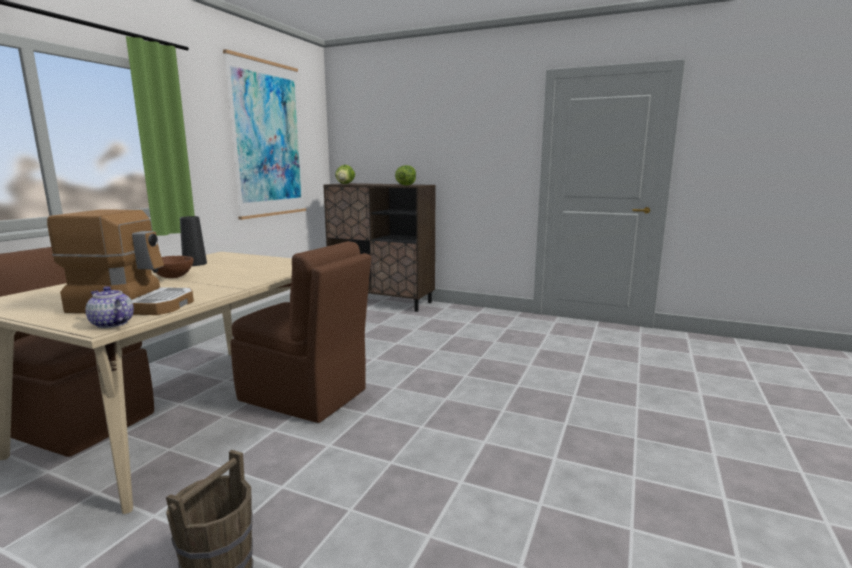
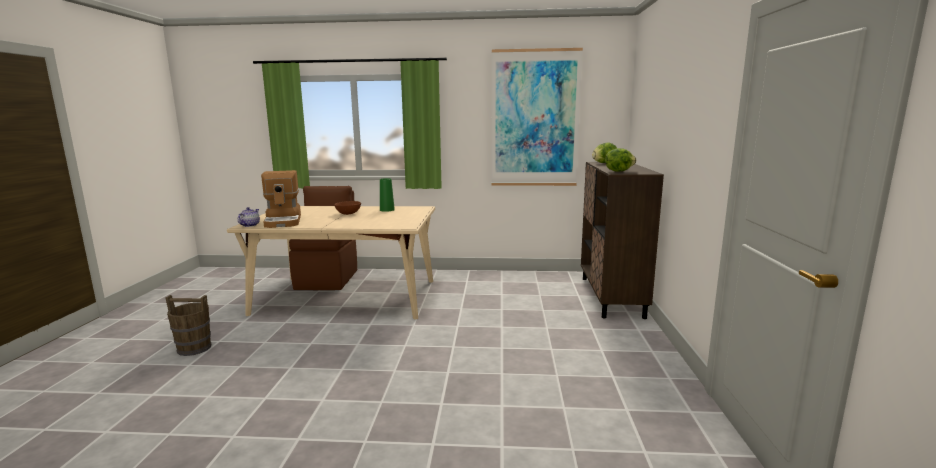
camera: 70 degrees right, 0 degrees up
black vase [180,216,207,266] -> green vase [380,178,395,212]
brown chair [230,241,371,423] -> none

